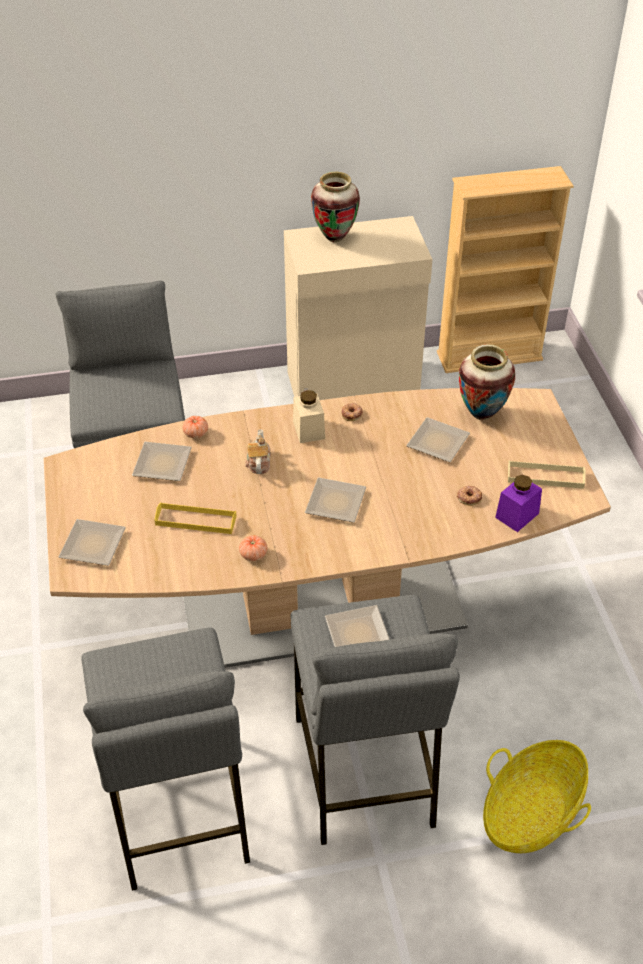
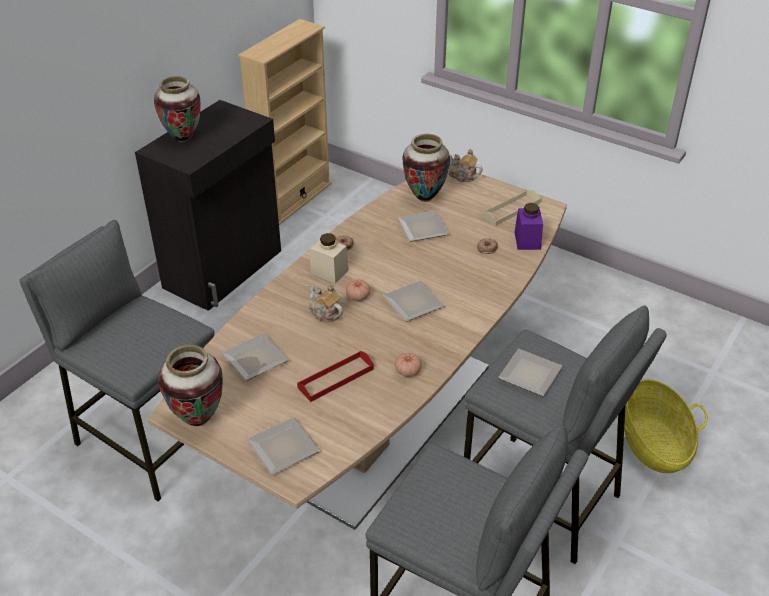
camera: 45 degrees left, 5 degrees down
yellow tray [154,502,237,534] -> red tray [297,351,374,402]
tomato [183,416,208,439] -> tomato moved to [346,280,370,301]
beige cabinet [284,216,432,400] -> black cabinet [135,100,281,311]
none -> vase [158,345,223,426]
none -> teapot [448,149,483,182]

